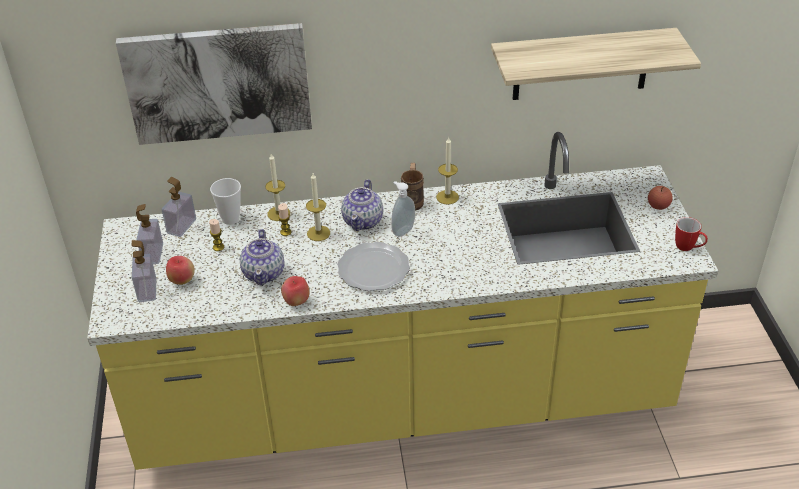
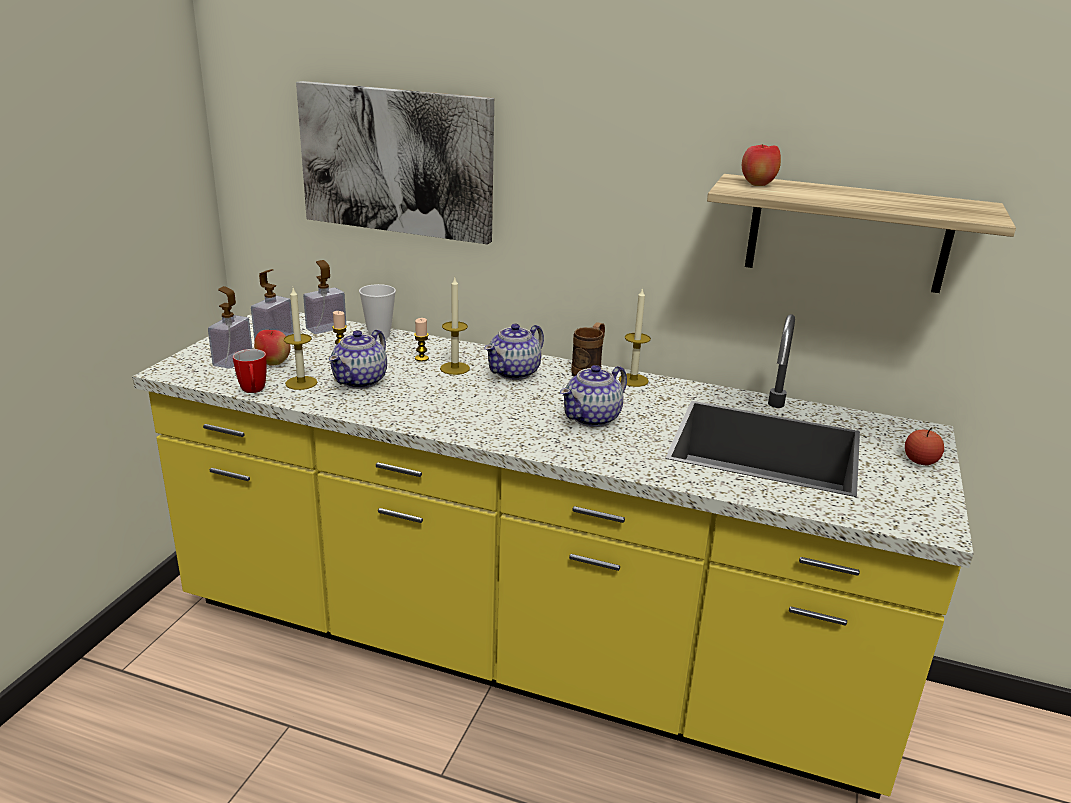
camera: 25 degrees right, 15 degrees down
candle [265,154,290,221] -> candle moved to [284,288,318,390]
apple [281,276,309,306] -> apple moved to [742,144,781,186]
plate [337,242,410,291] -> none
soap dispenser [391,181,415,237] -> none
mug [675,217,708,251] -> mug moved to [233,349,267,393]
none -> teapot [560,365,627,427]

